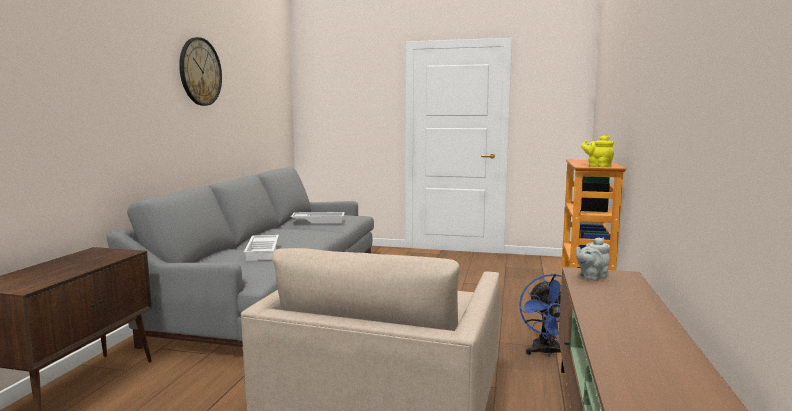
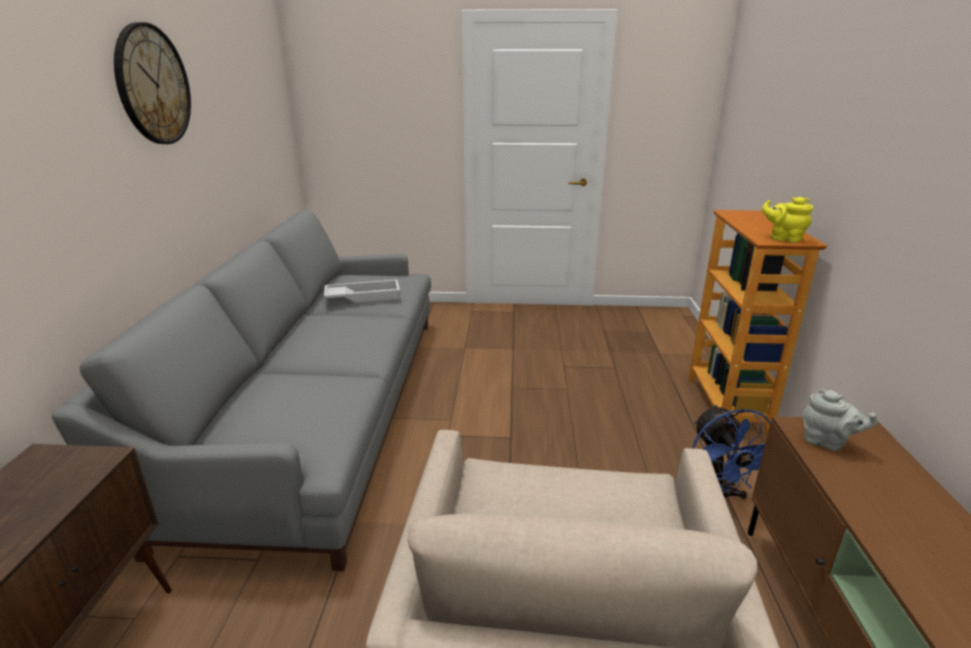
camera: 10 degrees left, 15 degrees up
white tray [244,235,279,261] -> none
grey teapot [576,237,610,281] -> grey teapot turned 105 degrees counterclockwise [803,389,878,451]

